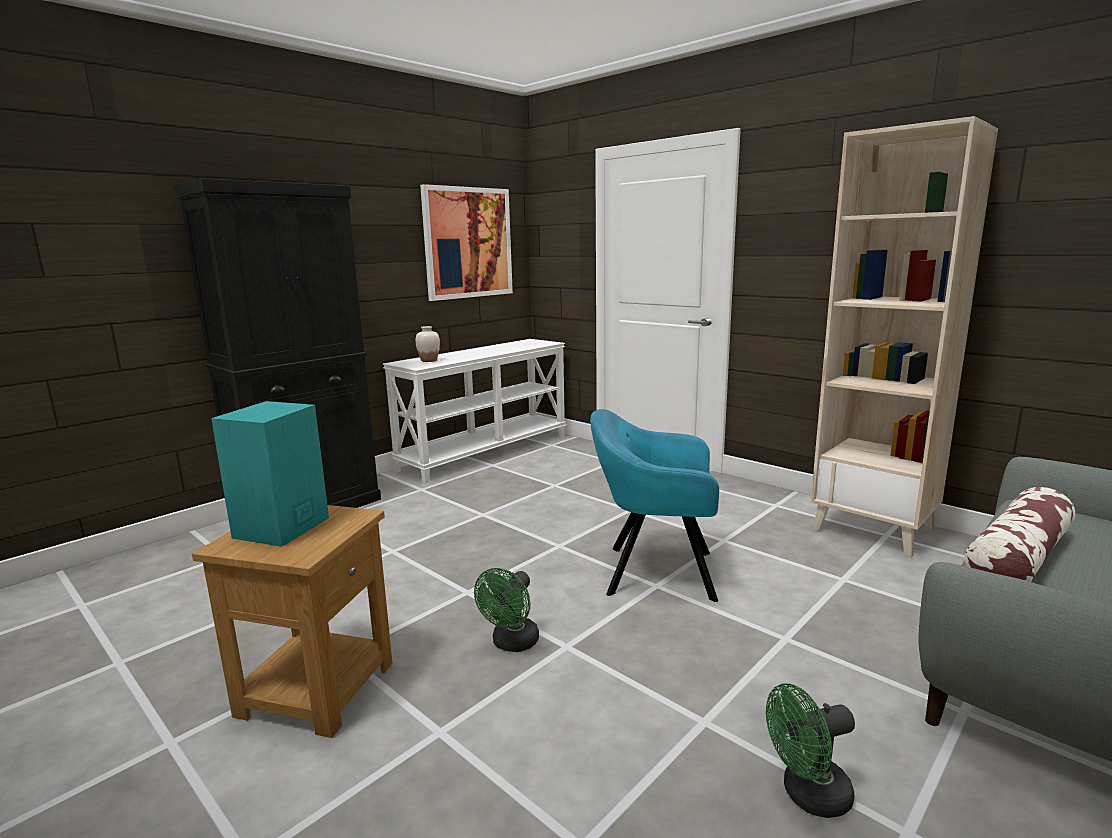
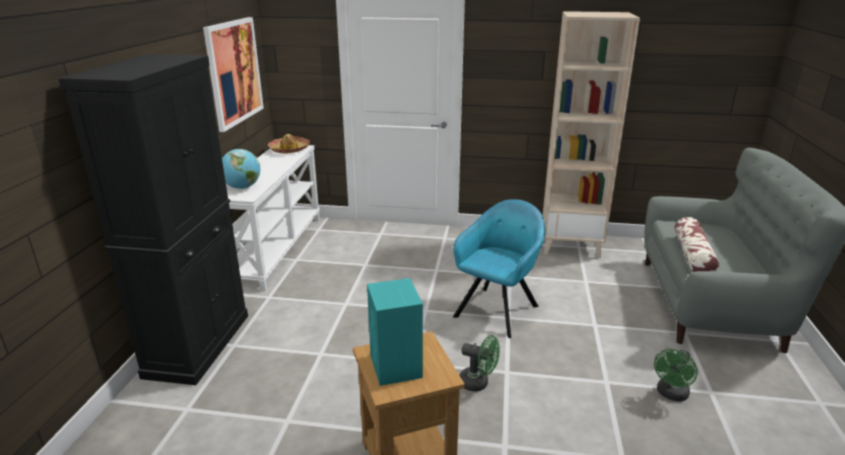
camera: 35 degrees left, 10 degrees up
white vase [415,326,440,362] -> globe [222,149,260,189]
green fan [474,568,539,652] -> green fan turned 60 degrees counterclockwise [460,335,500,391]
turquoise armchair [590,409,719,602] -> turquoise armchair turned 150 degrees clockwise [453,199,545,338]
none -> hat [268,134,310,154]

